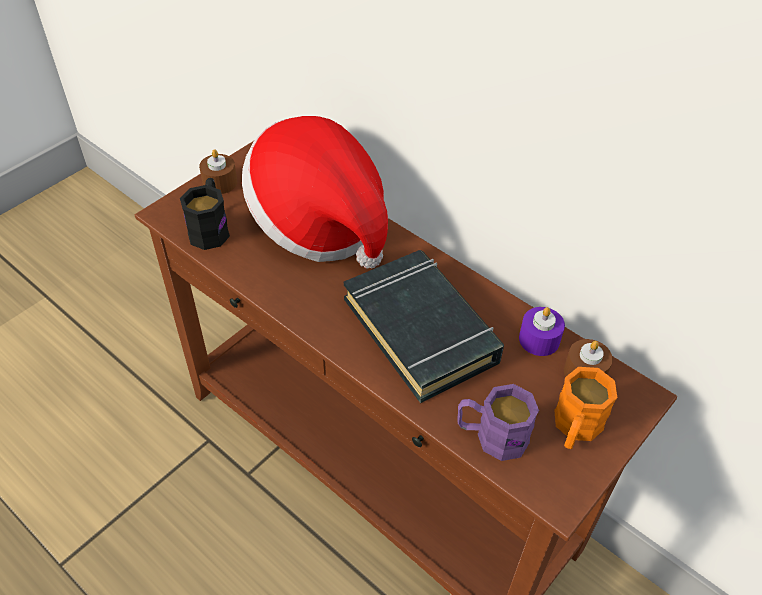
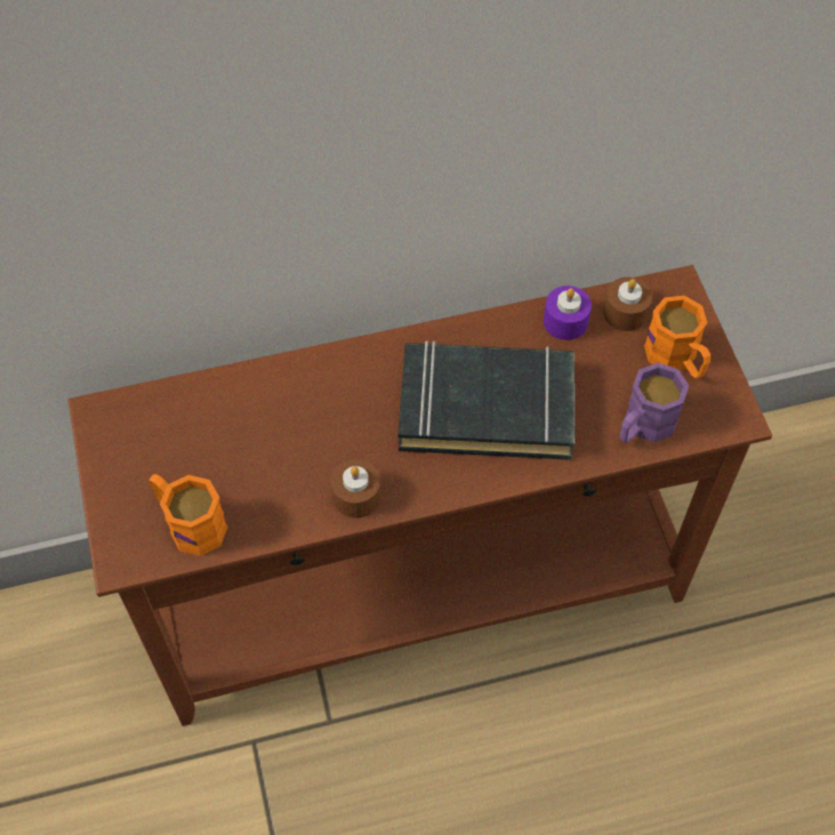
camera: 55 degrees left, 10 degrees up
black mug [180,178,230,250] -> orange mug [149,474,228,556]
brown candle [199,149,237,194] -> brown candle moved to [331,459,381,518]
hat [242,116,388,269] -> none

